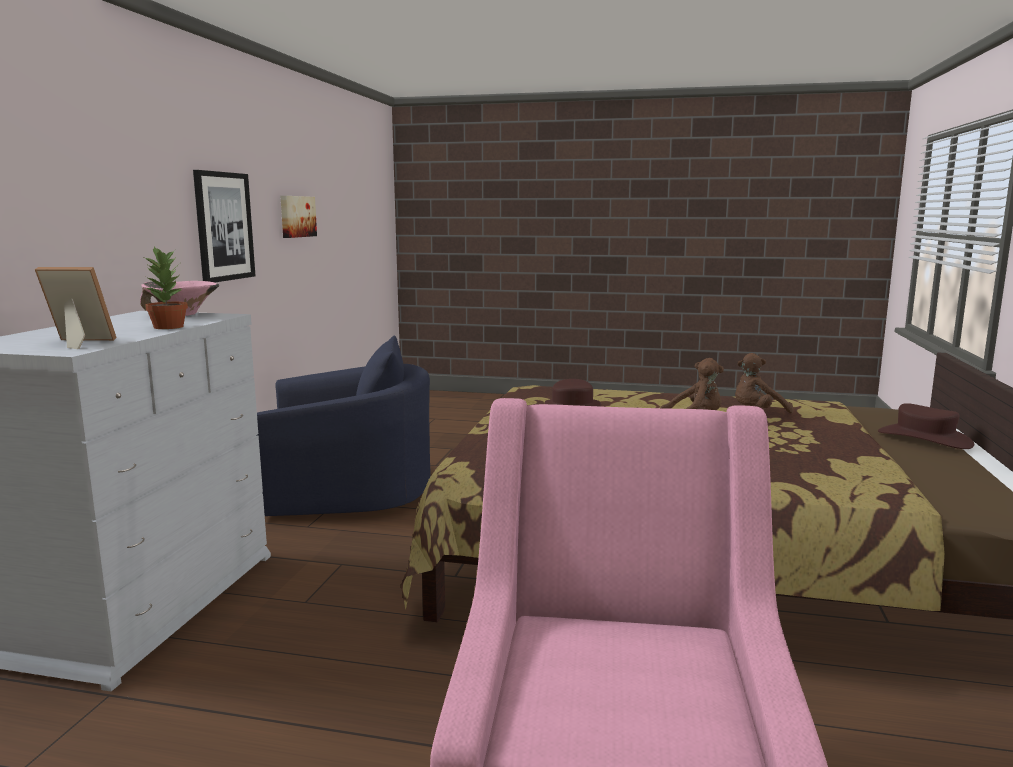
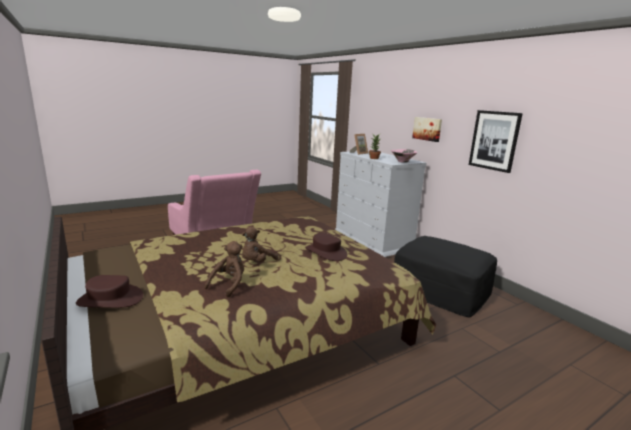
camera: 135 degrees right, 5 degrees up
blue armchair [257,336,430,516] -> black ottoman [394,236,497,317]
picture [280,196,317,238] -> picture moved to [412,117,442,142]

